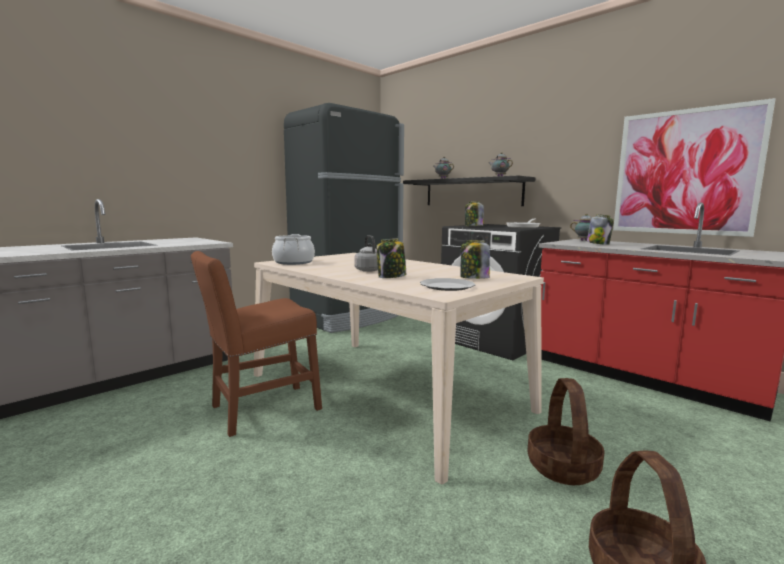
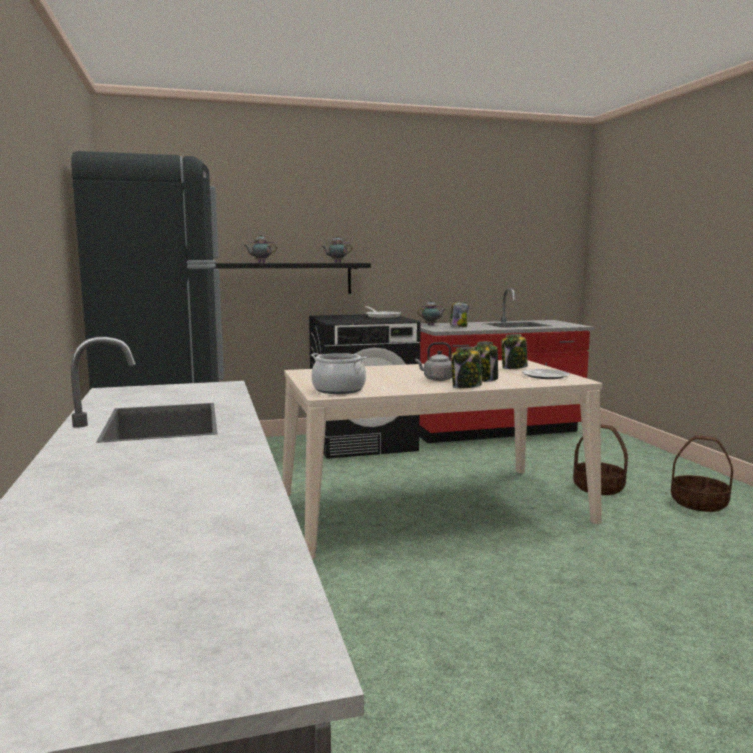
camera: 60 degrees left, 0 degrees up
brown chair [191,251,322,437] -> none
jar [465,201,484,226] -> jar moved to [451,347,482,388]
picture [613,98,776,237] -> none

